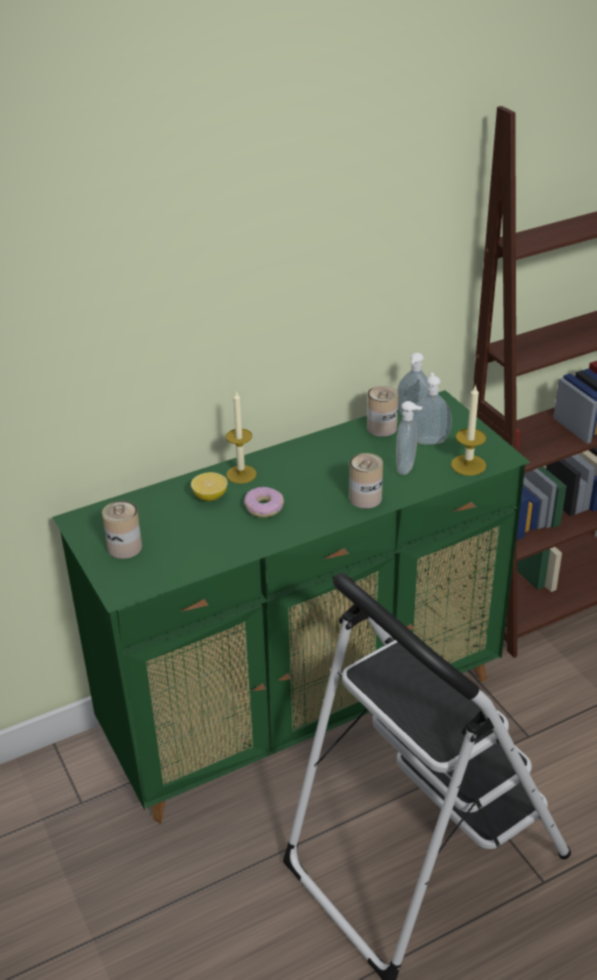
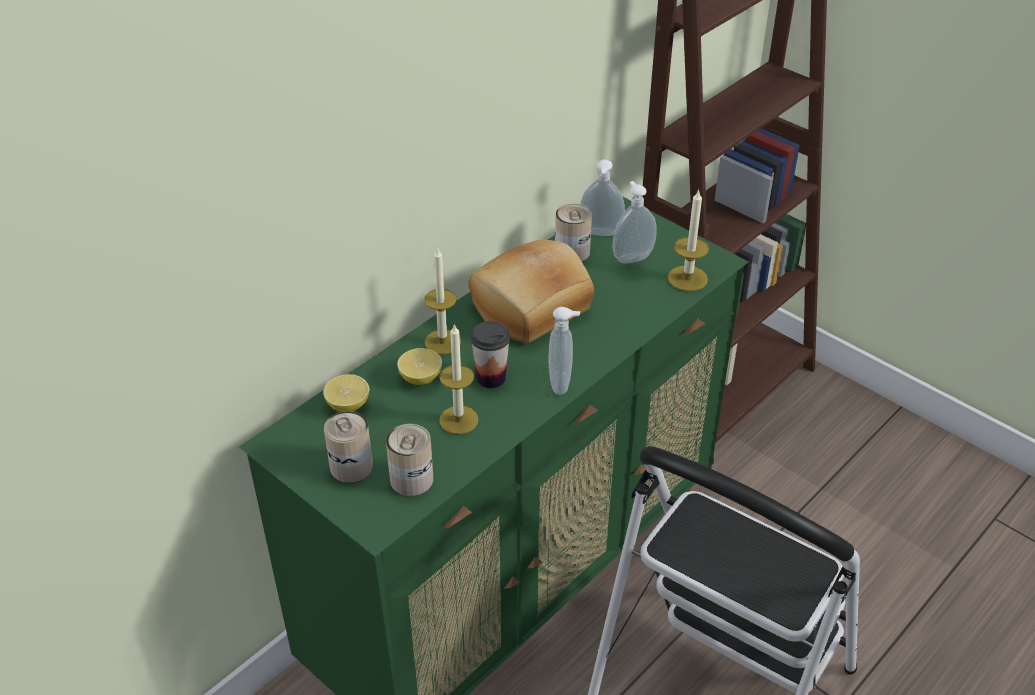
camera: 20 degrees left, 5 degrees up
donut [244,487,284,518] -> cup [470,321,510,388]
can [349,453,383,508] -> can moved to [386,424,433,496]
soap dispenser [396,401,422,475] -> soap dispenser moved to [548,307,580,395]
none -> lemon [323,374,369,412]
none -> candle [439,323,479,434]
none -> bread [468,240,594,343]

